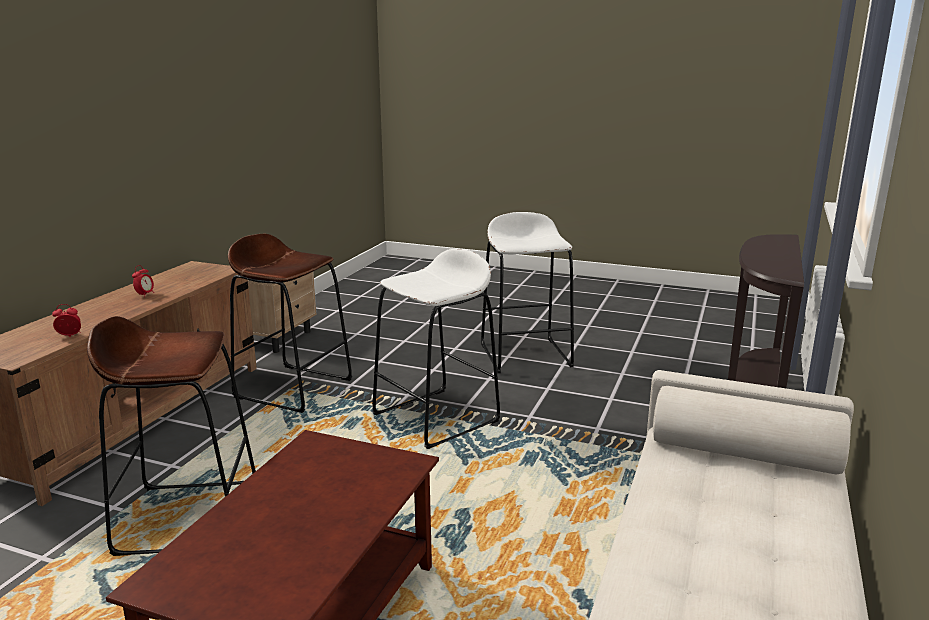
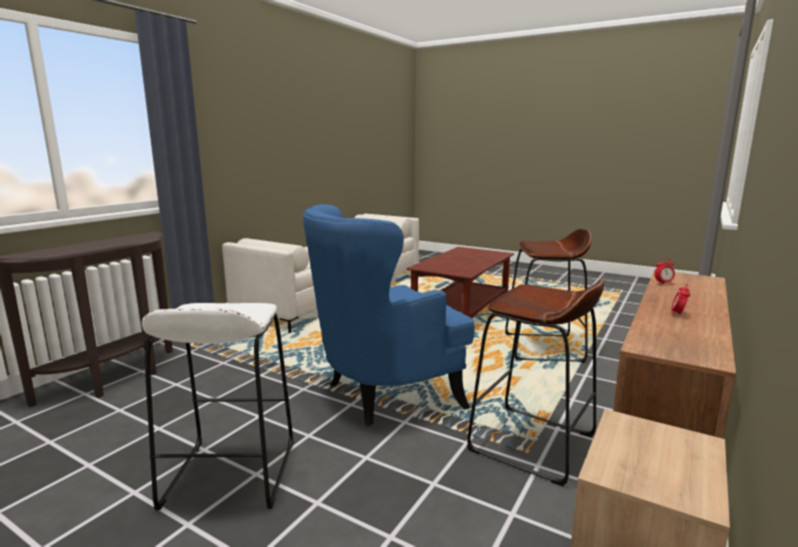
camera: 170 degrees left, 5 degrees down
white stool [372,249,500,449] -> blue armchair [303,204,475,426]

